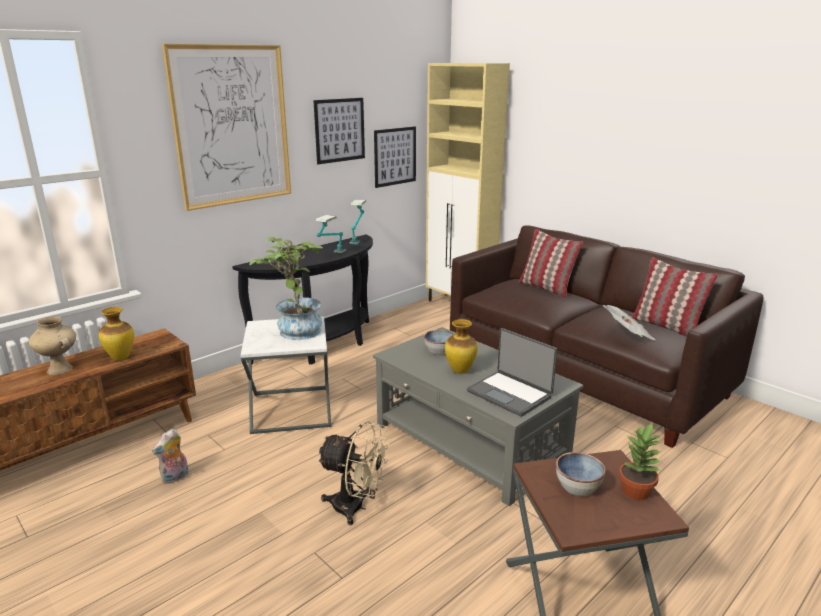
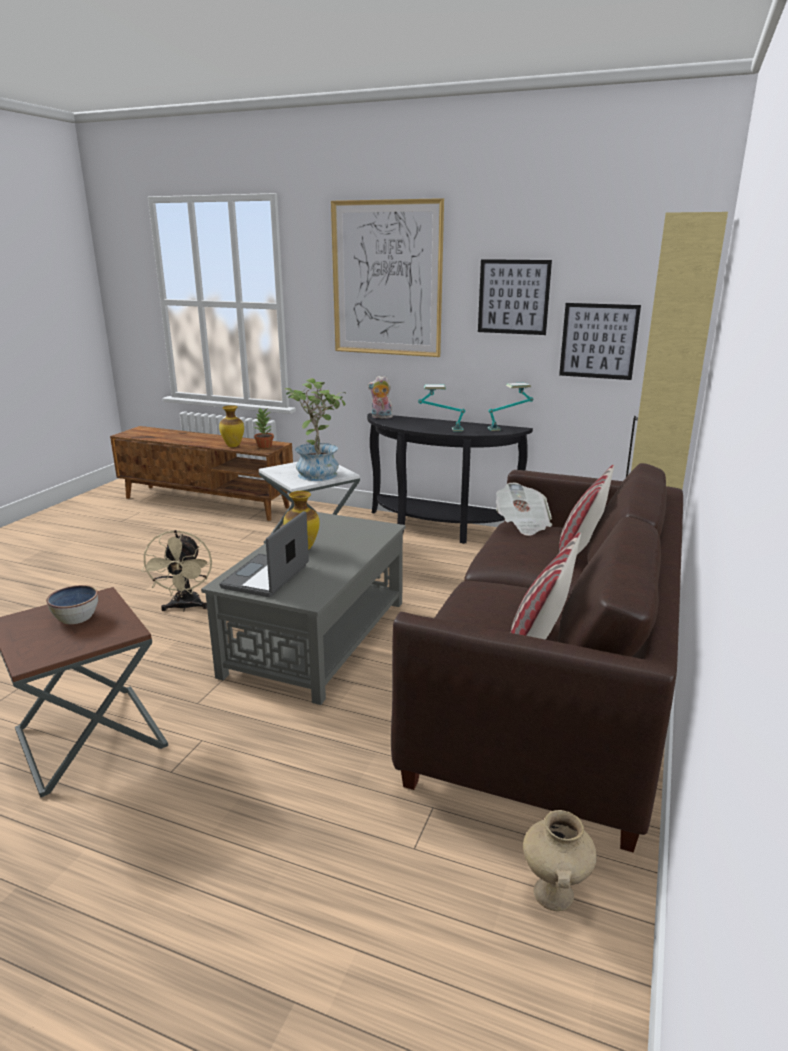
camera: 65 degrees right, 0 degrees up
beige vase [29,316,76,375] -> beige vase moved to [523,810,597,911]
plush toy [152,429,188,484] -> plush toy moved to [368,376,393,419]
bowl [424,330,454,355] -> none
newspaper [603,305,655,340] -> newspaper moved to [496,482,553,536]
potted plant [619,423,662,500] -> potted plant moved to [254,409,274,449]

